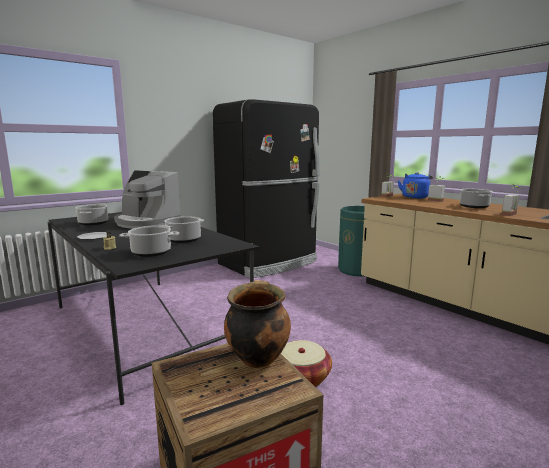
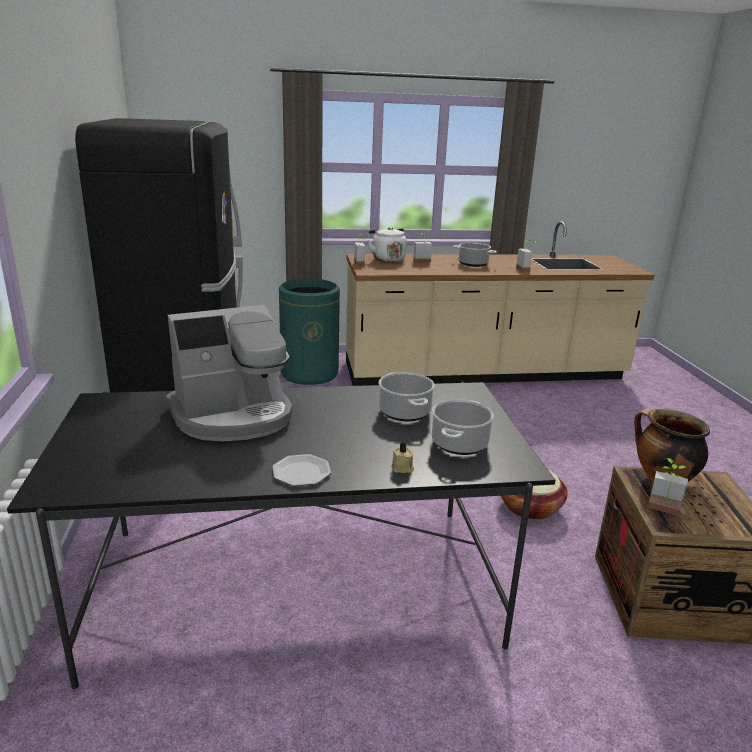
camera: 60 degrees left, 10 degrees up
cooking pot [75,204,108,225] -> none
blue kettle [398,172,433,199] -> white kettle [368,227,407,262]
none -> potted plant [648,458,688,516]

